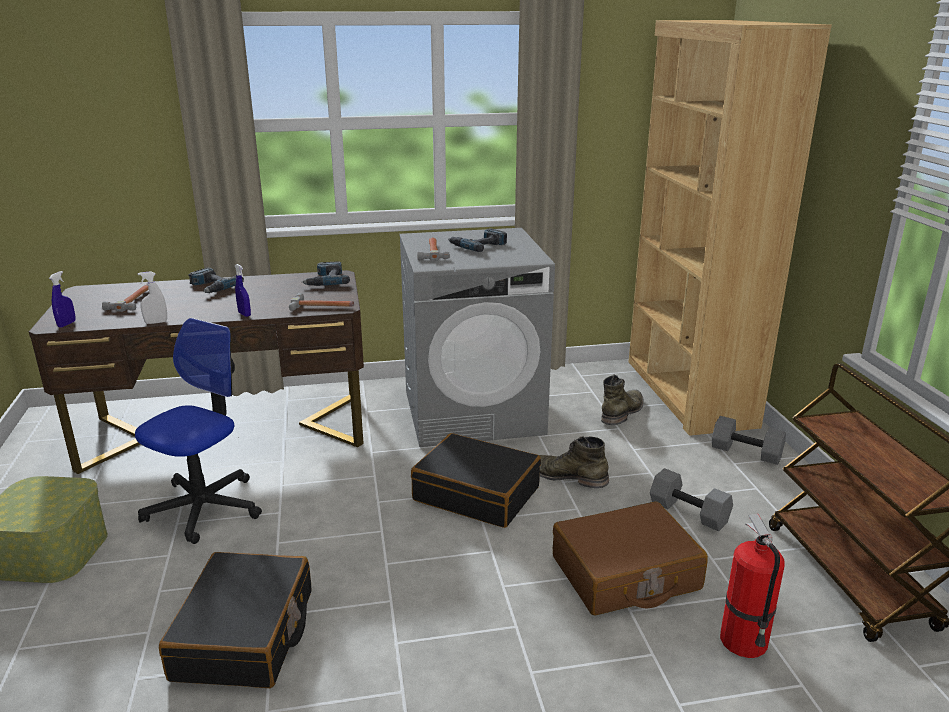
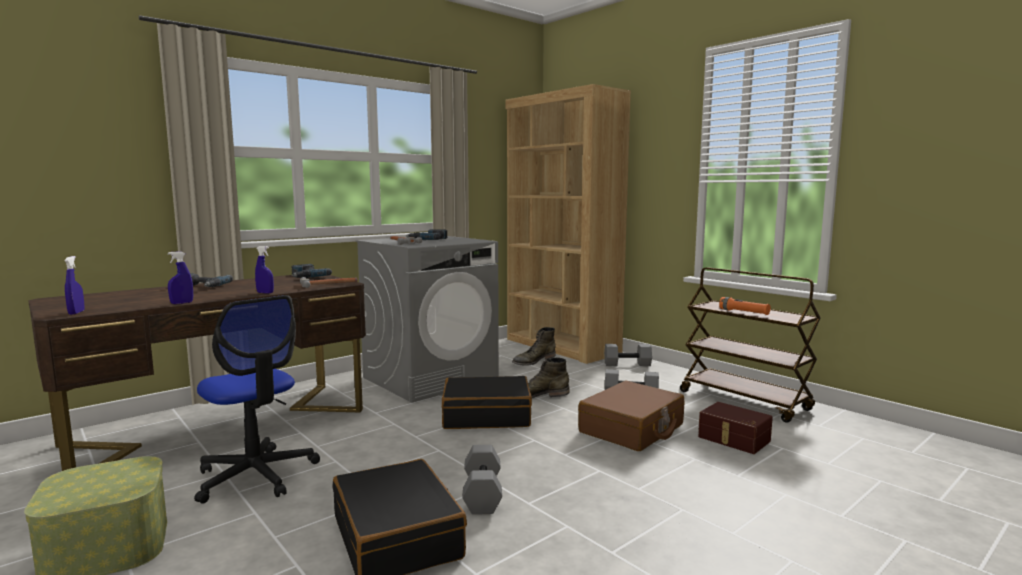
camera: 30 degrees left, 15 degrees down
hammer [102,285,149,312] -> none
office chair [135,318,262,544] -> office chair turned 135 degrees clockwise [194,295,320,504]
white spray bottle [138,271,167,324] -> blue spray bottle [168,251,193,304]
green boot [601,374,644,425] -> green boot turned 135 degrees counterclockwise [512,327,556,366]
fire extinguisher [720,514,785,658] -> brown storage box [698,402,773,454]
none -> grey dumbbell [462,445,502,514]
none -> orange flashlight [719,297,771,315]

